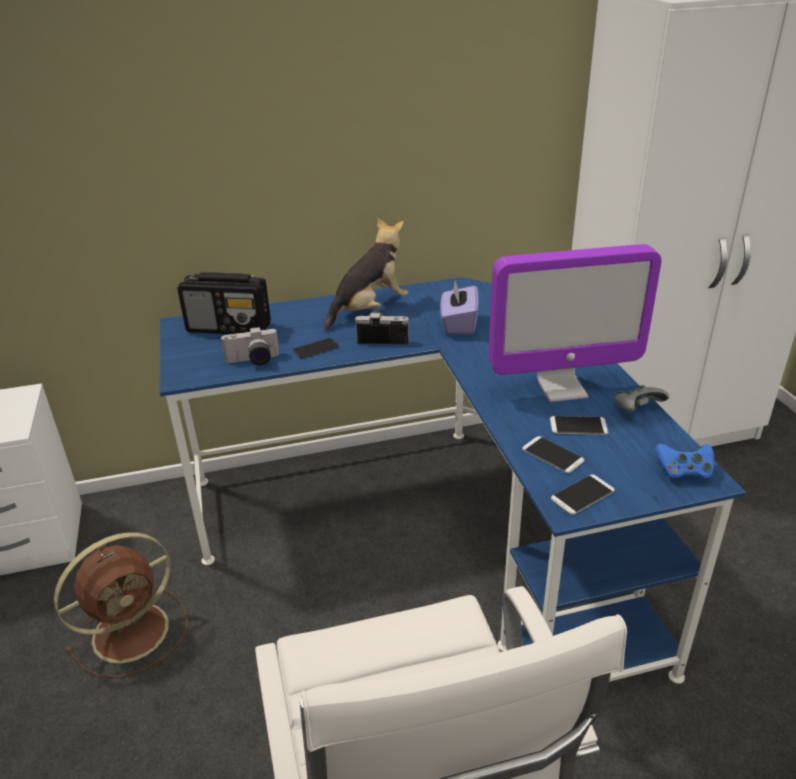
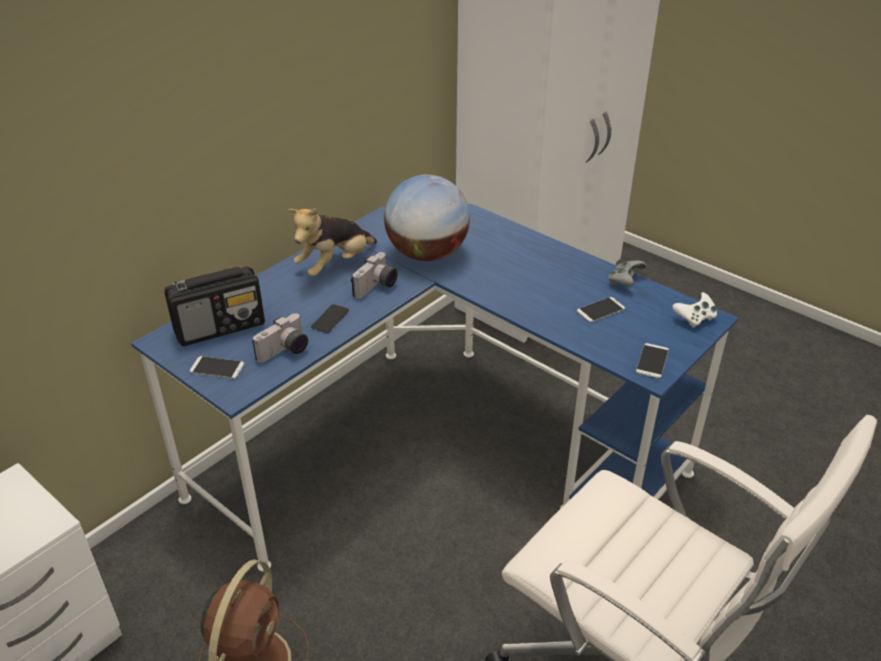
camera: 35 degrees left, 5 degrees up
plush toy [324,217,408,331] -> plush toy turned 150 degrees counterclockwise [288,208,377,277]
camera [355,310,410,345] -> camera turned 150 degrees clockwise [351,252,398,299]
purple tissue box [441,281,479,335] -> globe [384,175,470,261]
monitor [488,244,662,402] -> none
phone [522,436,584,473] -> phone moved to [190,356,244,379]
blue game controller [655,444,714,481] -> white game controller [672,292,717,328]

